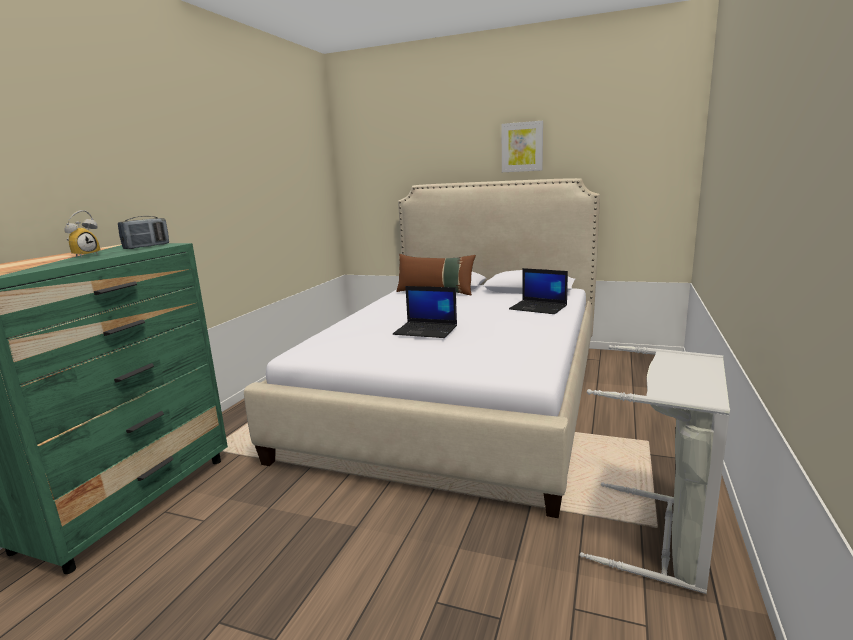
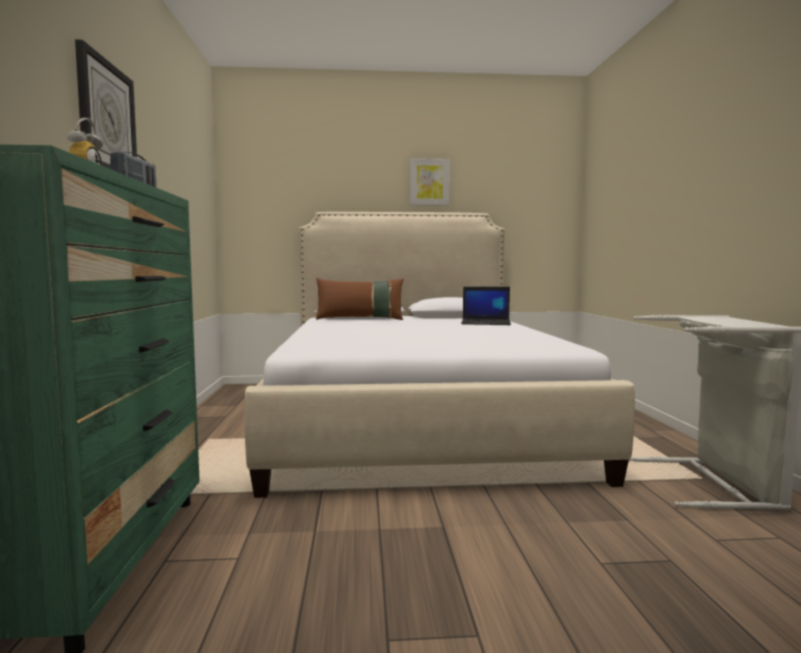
camera: 25 degrees left, 10 degrees down
laptop [393,286,457,338] -> none
none -> wall clock [75,40,137,169]

